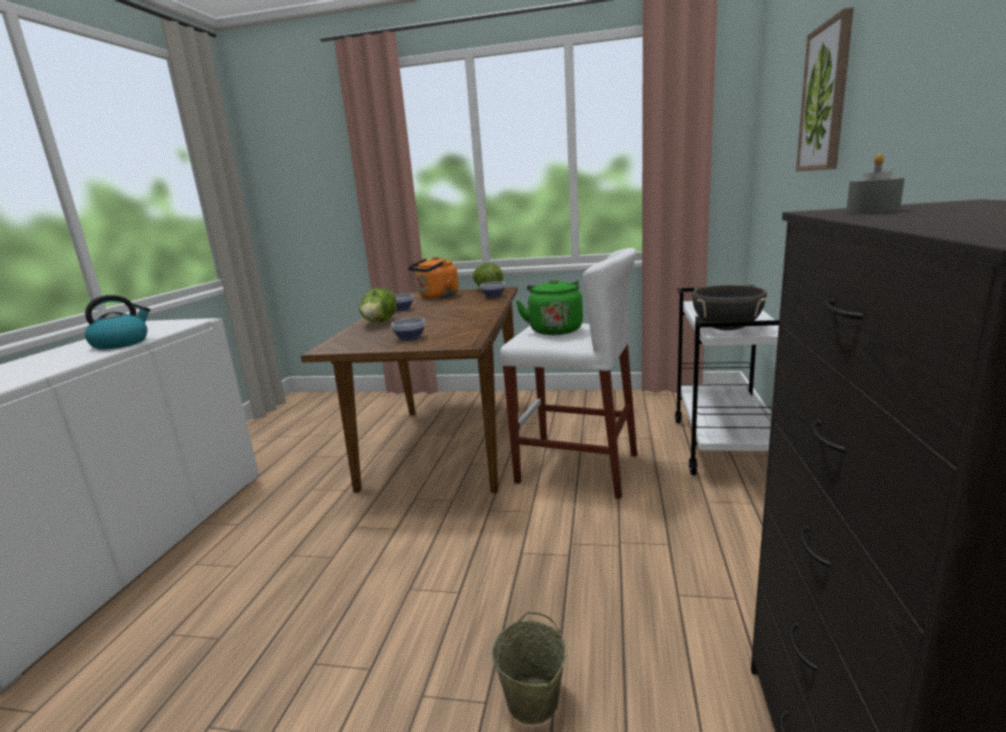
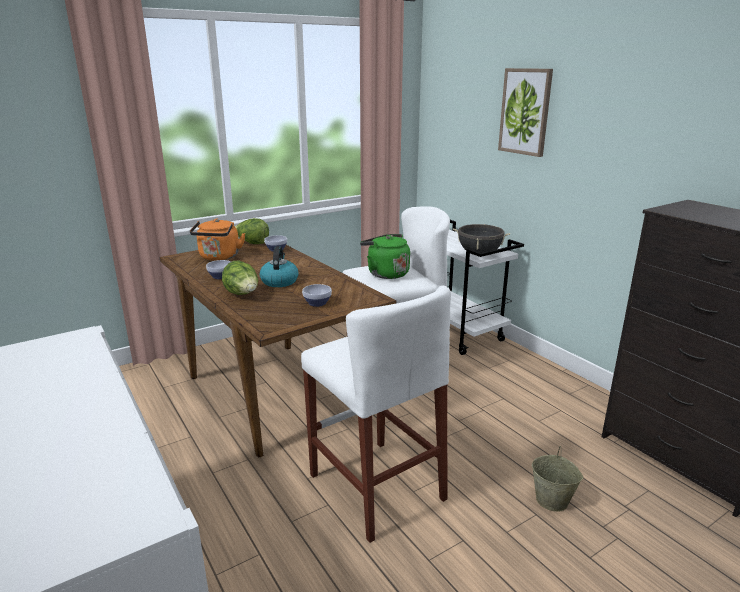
camera: 45 degrees left, 5 degrees up
kettle [85,295,150,350] -> kettle moved to [260,246,298,287]
grey candle [846,153,905,213] -> none
none -> white stool [301,286,451,543]

